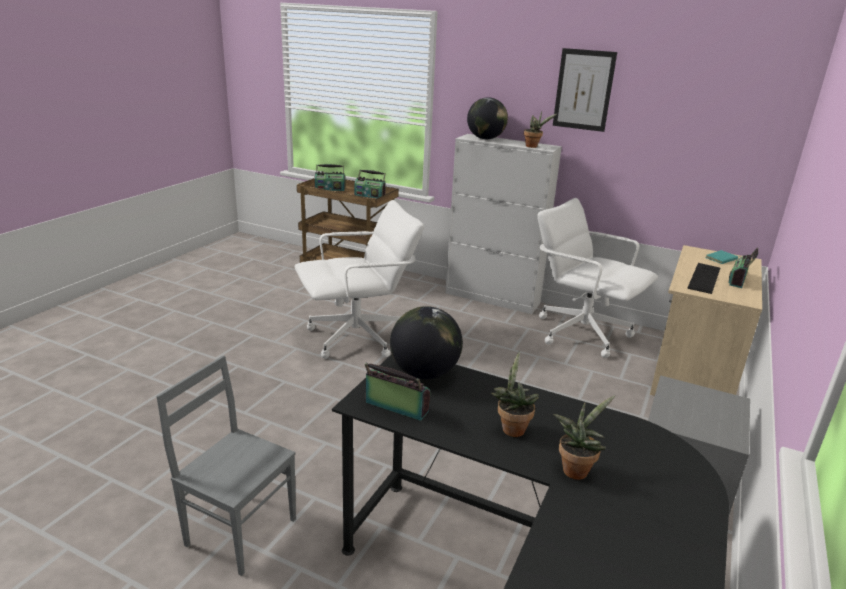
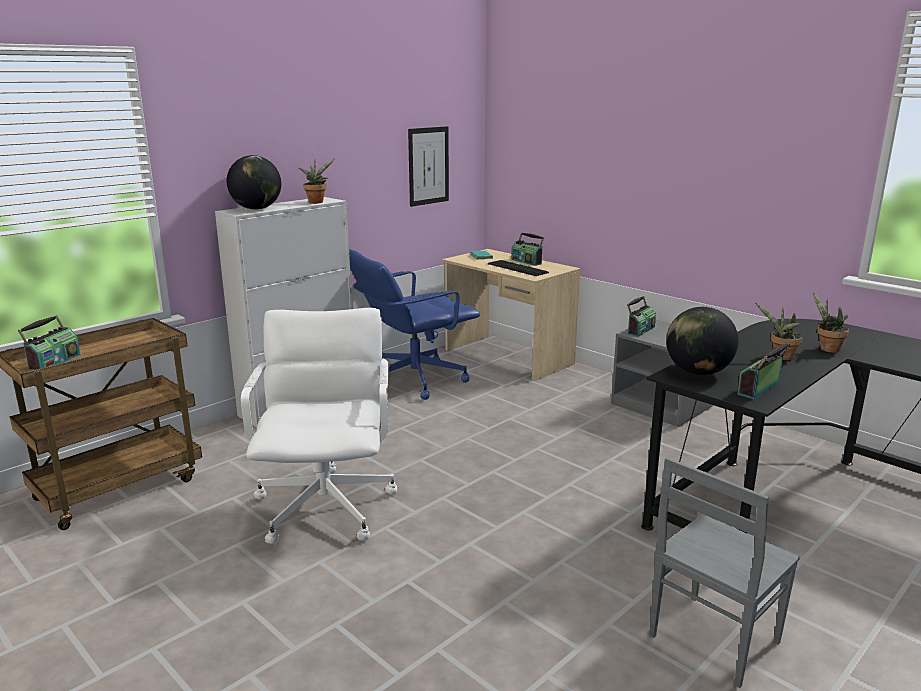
camera: 70 degrees left, 5 degrees down
radio [354,170,386,198] -> radio moved to [627,296,656,337]
white office chair [537,198,658,358] -> blue office chair [349,249,480,400]
picture [553,48,617,132] -> picture moved to [408,126,449,207]

